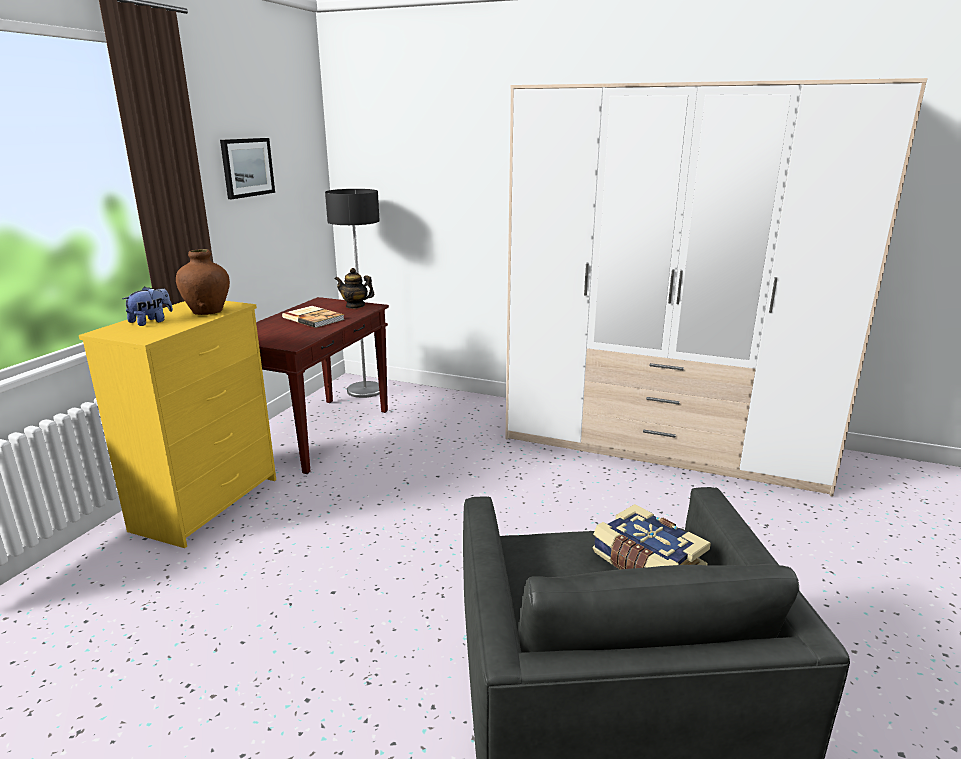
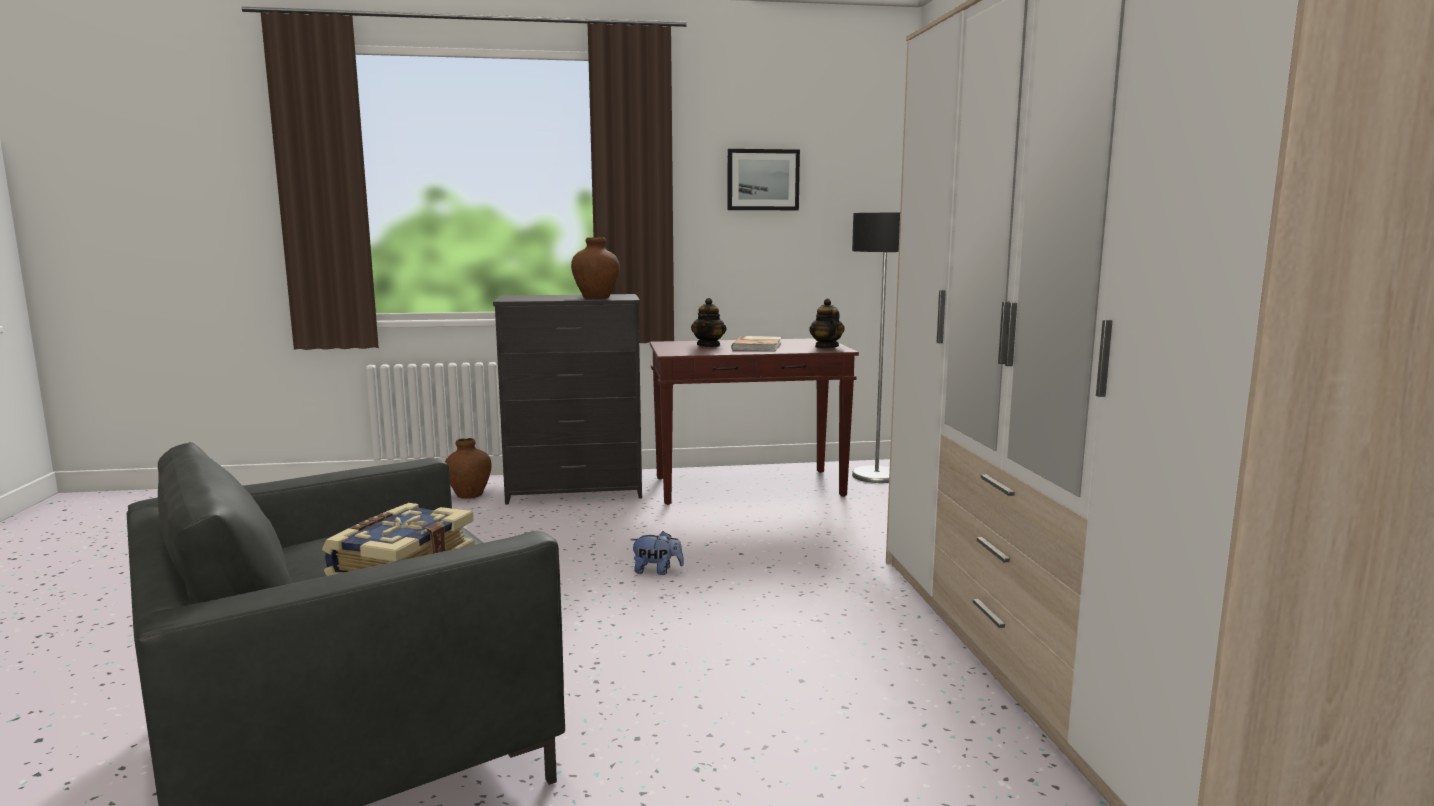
camera: 60 degrees right, 10 degrees down
yellow dresser [79,301,276,548] -> black dresser [493,294,642,505]
plush toy [123,286,173,326] -> plush toy moved to [630,531,684,575]
none -> brown vase [445,438,492,499]
none -> teapot [691,298,726,347]

